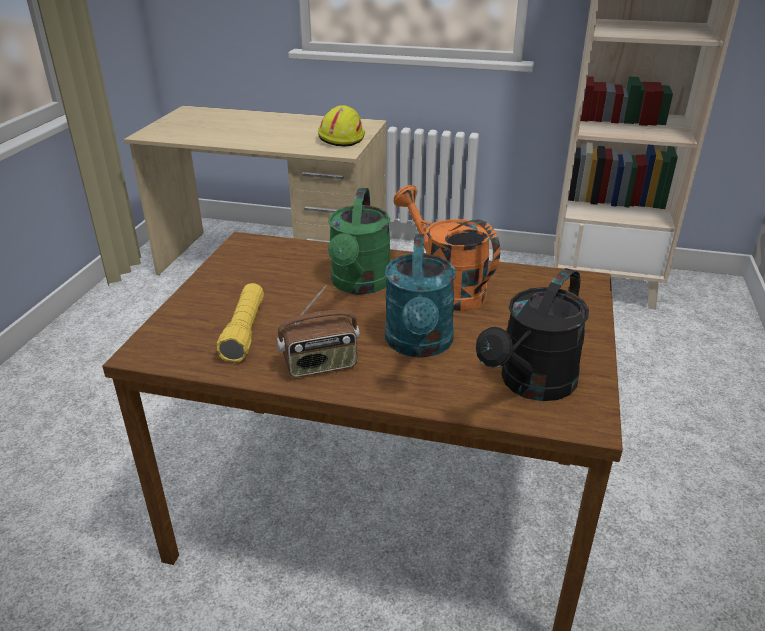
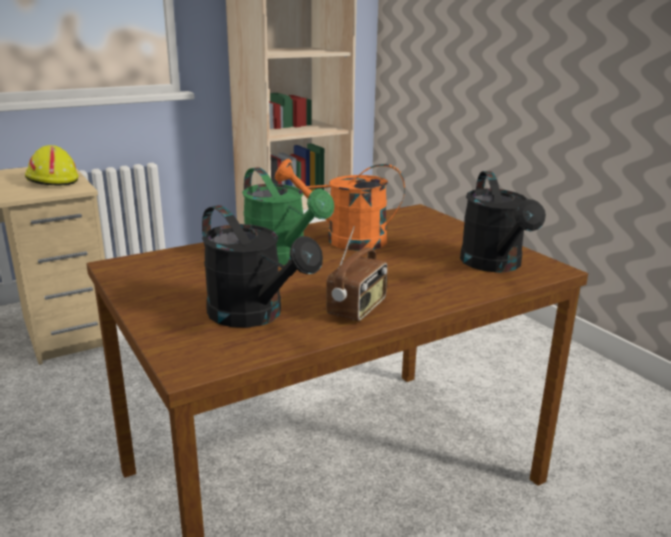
camera: 45 degrees left, 10 degrees down
yellow flashlight [216,283,264,363] -> black watering can [202,205,323,328]
turquoise watering can [385,234,456,358] -> none

